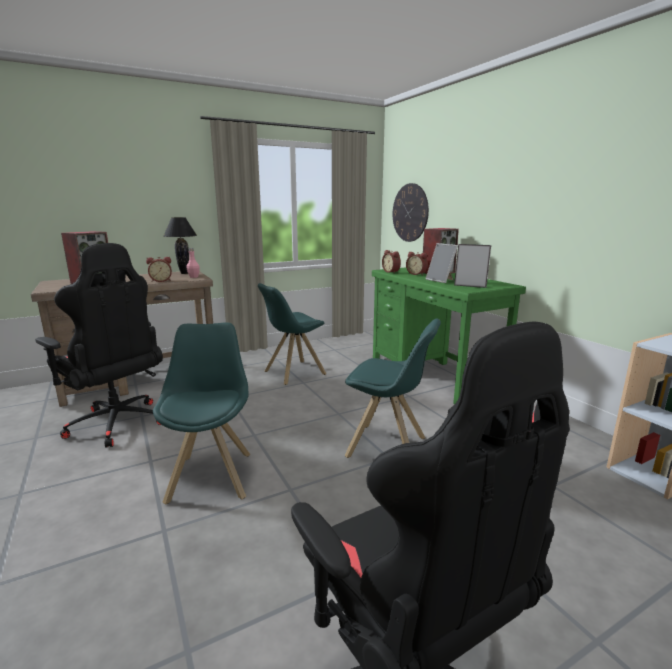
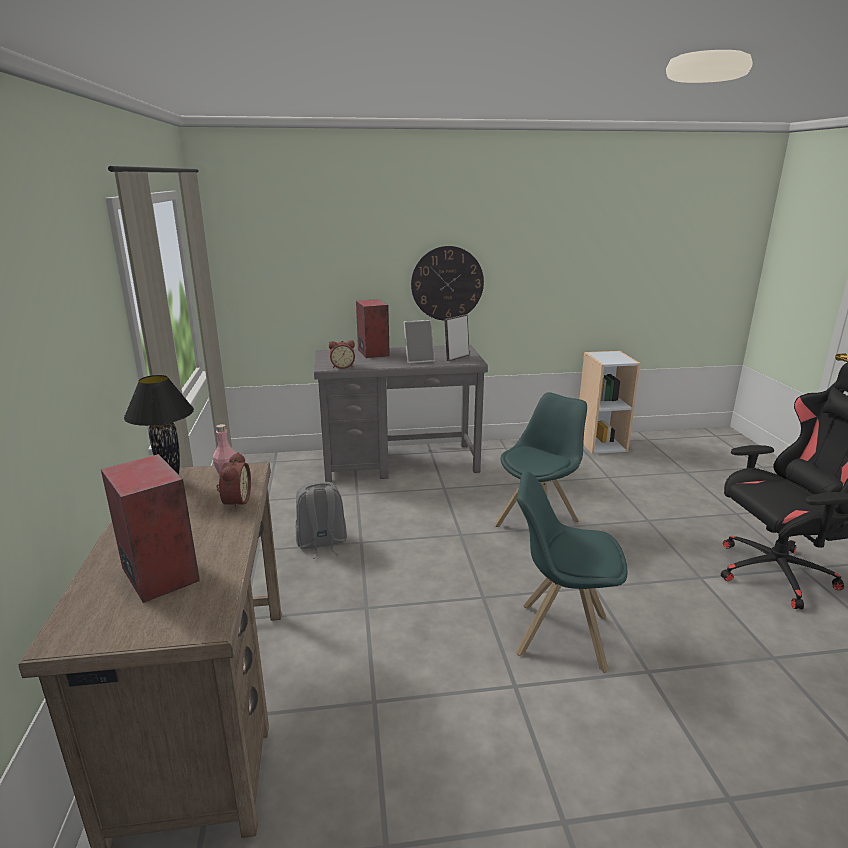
camera: 70 degrees left, 5 degrees up
black office chair [35,243,163,448] -> none
turquoise chair [258,283,326,385] -> grey backpack [296,482,347,559]
green desk [372,267,526,405] -> grey desk [314,345,488,482]
wall clock [393,183,429,242] -> wall clock moved to [411,246,484,320]
alarm clock [406,252,428,275] -> none

